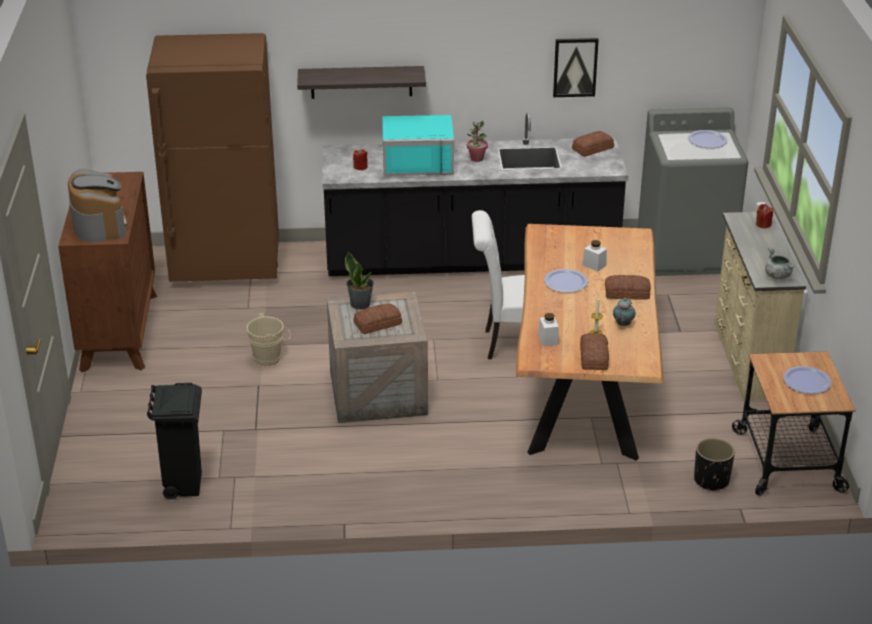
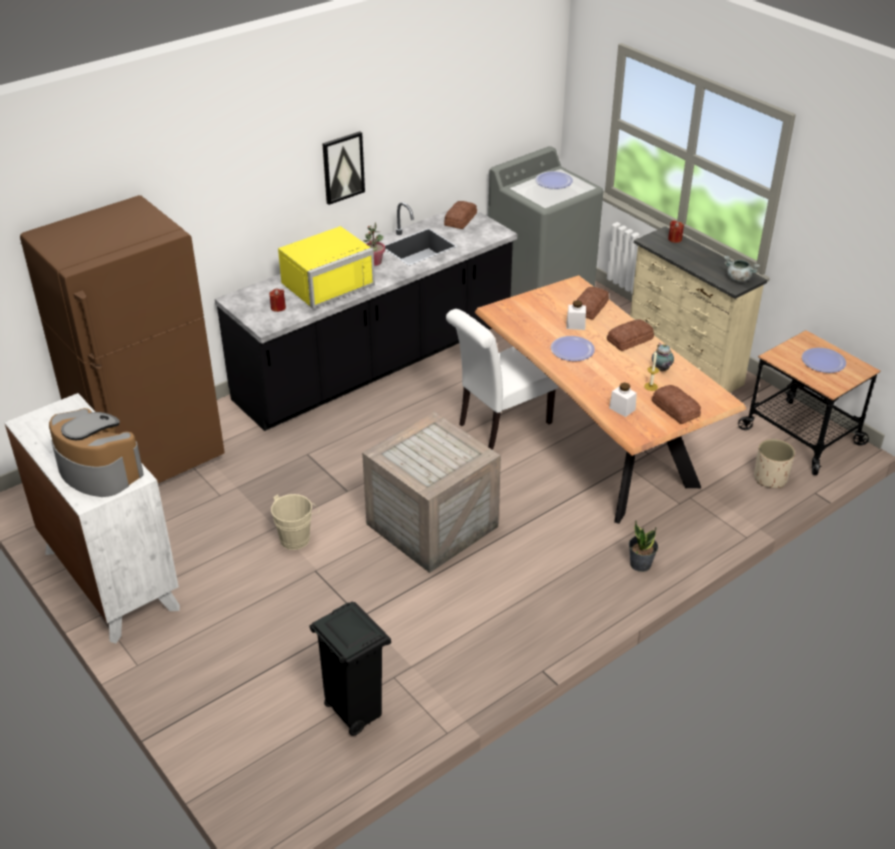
camera: 35 degrees left, 5 degrees up
brown dresser [58,172,157,372] -> white dresser [4,393,180,643]
shelf [297,66,426,99] -> none
potted plant [345,252,374,310] -> potted plant moved to [629,520,658,572]
bread [353,304,402,334] -> bread moved to [576,287,609,320]
turquoise microwave [382,115,454,176] -> yellow microwave [278,226,375,308]
picture [553,38,599,97] -> picture moved to [322,131,365,205]
black planter [694,438,735,492] -> beige planter [754,439,795,488]

